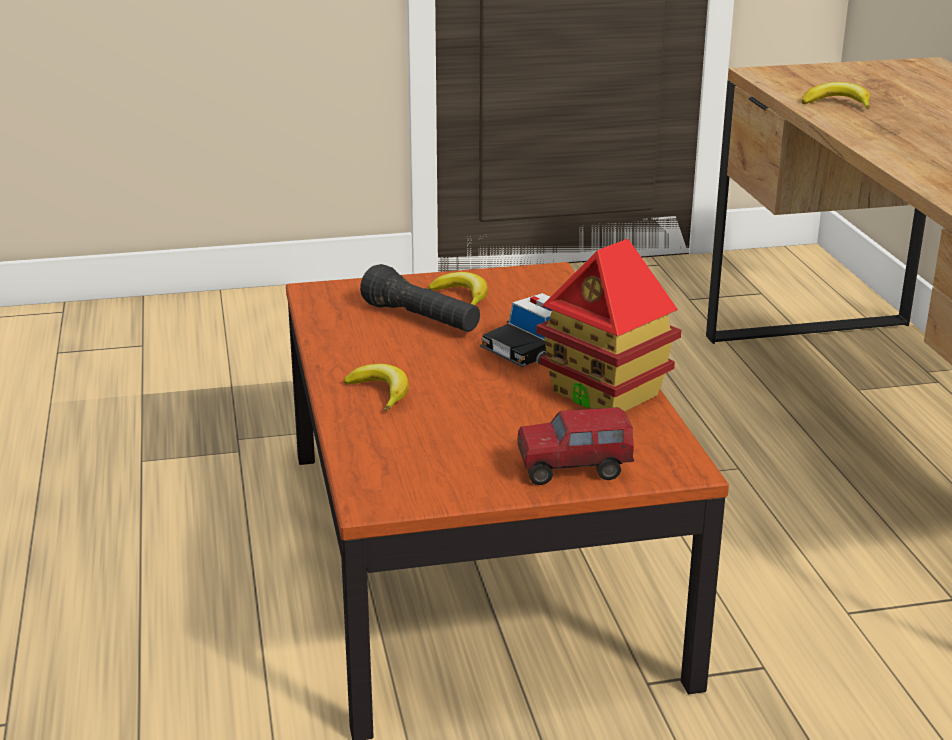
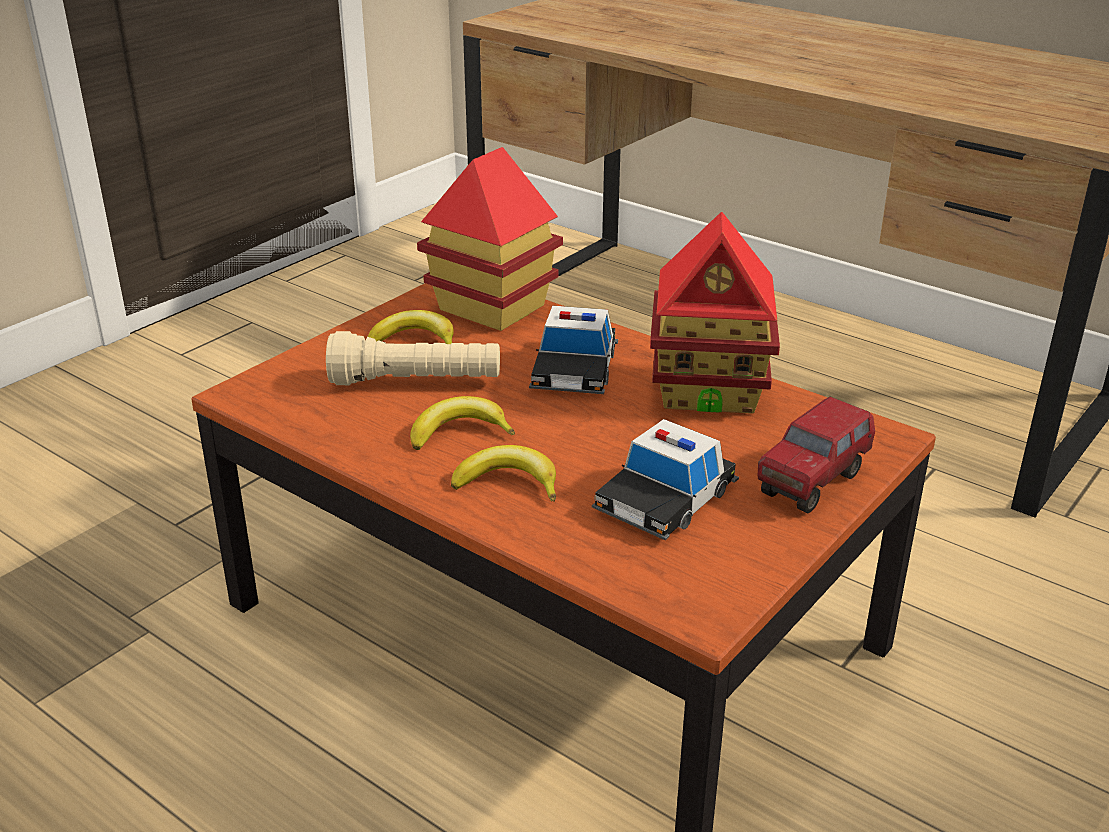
camera: 40 degrees left, 5 degrees up
black flashlight [360,264,480,332] -> beige flashlight [326,331,500,385]
banana [802,82,870,110] -> banana moved to [410,396,515,450]
none -> toy house [417,147,563,331]
none -> toy car [592,419,739,540]

